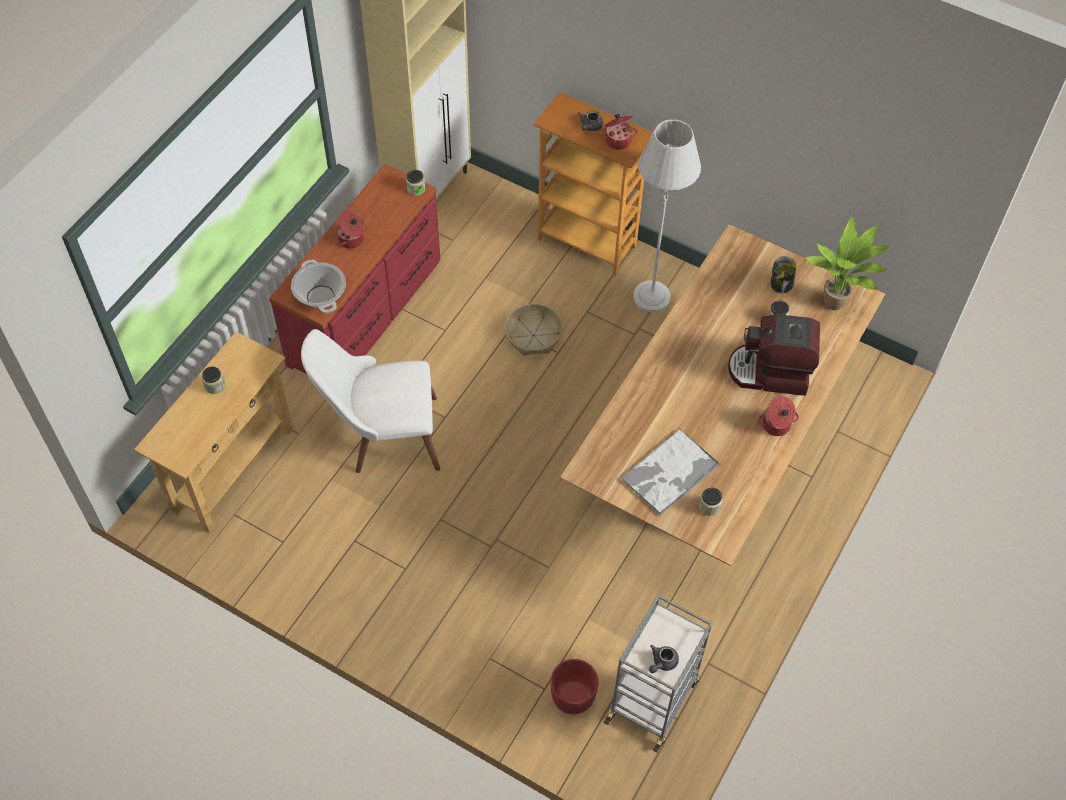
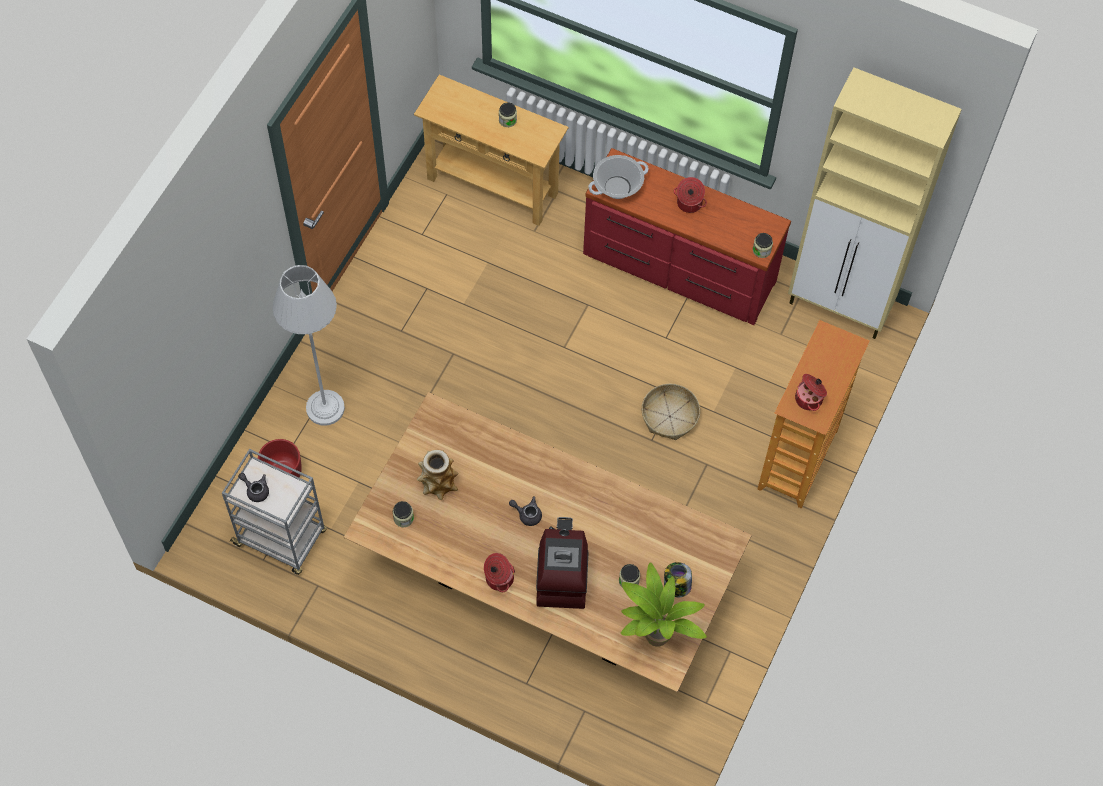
camera: 85 degrees right, 5 degrees up
white chair [301,329,440,473] -> none
grey teapot [578,111,603,131] -> grey teapot moved to [509,496,542,526]
tray [621,429,720,515] -> vase [417,450,458,500]
grey floor lamp [633,119,701,312] -> grey floor lamp moved to [272,265,345,426]

